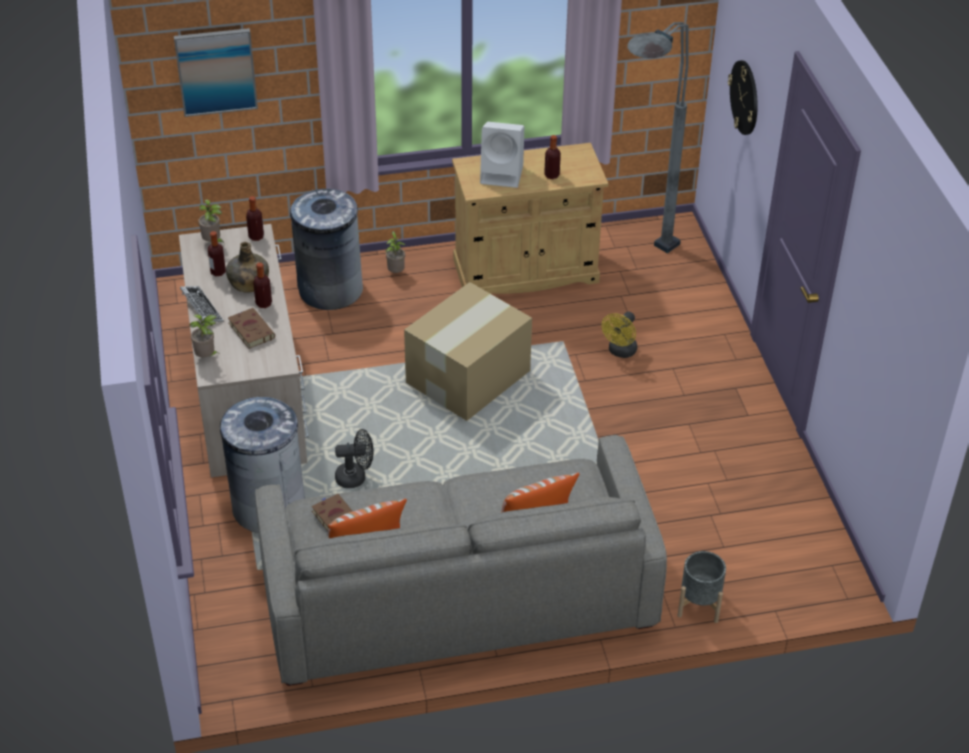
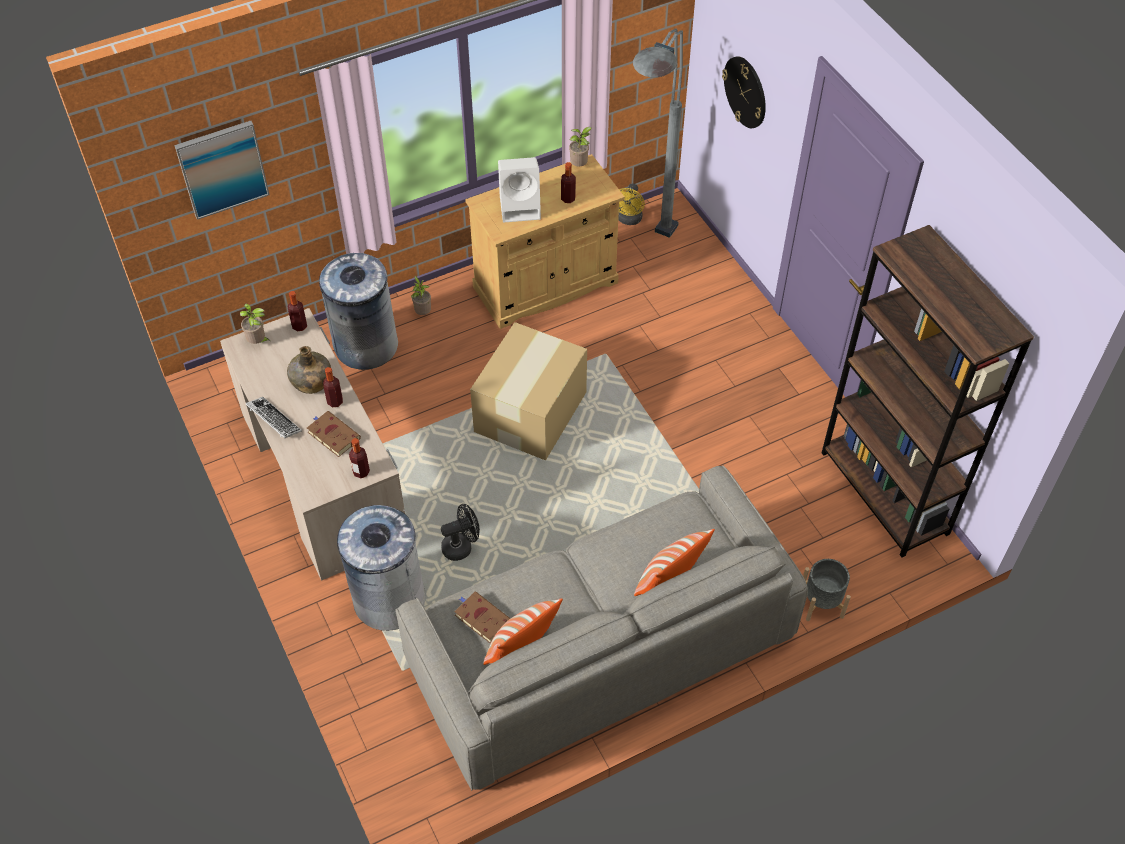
camera: 15 degrees left, 10 degrees up
potted plant [190,314,218,357] -> potted plant moved to [569,127,592,166]
bottle [208,231,226,276] -> bottle moved to [349,438,370,478]
yellow fan [601,311,637,358] -> yellow fan moved to [618,183,645,225]
none -> brown bookcase [822,225,1034,557]

